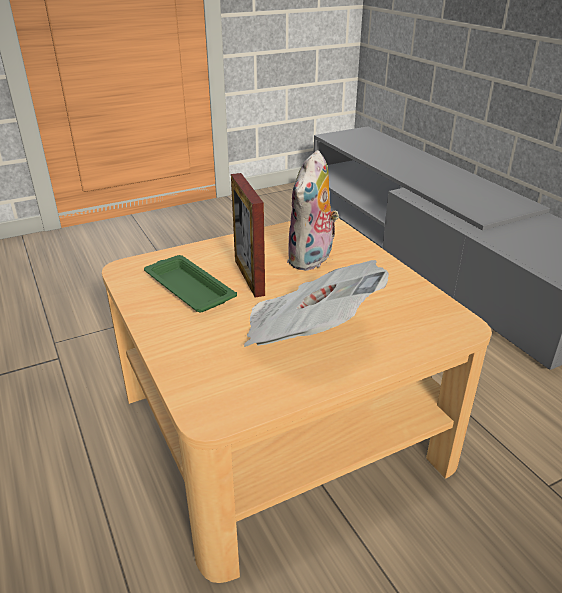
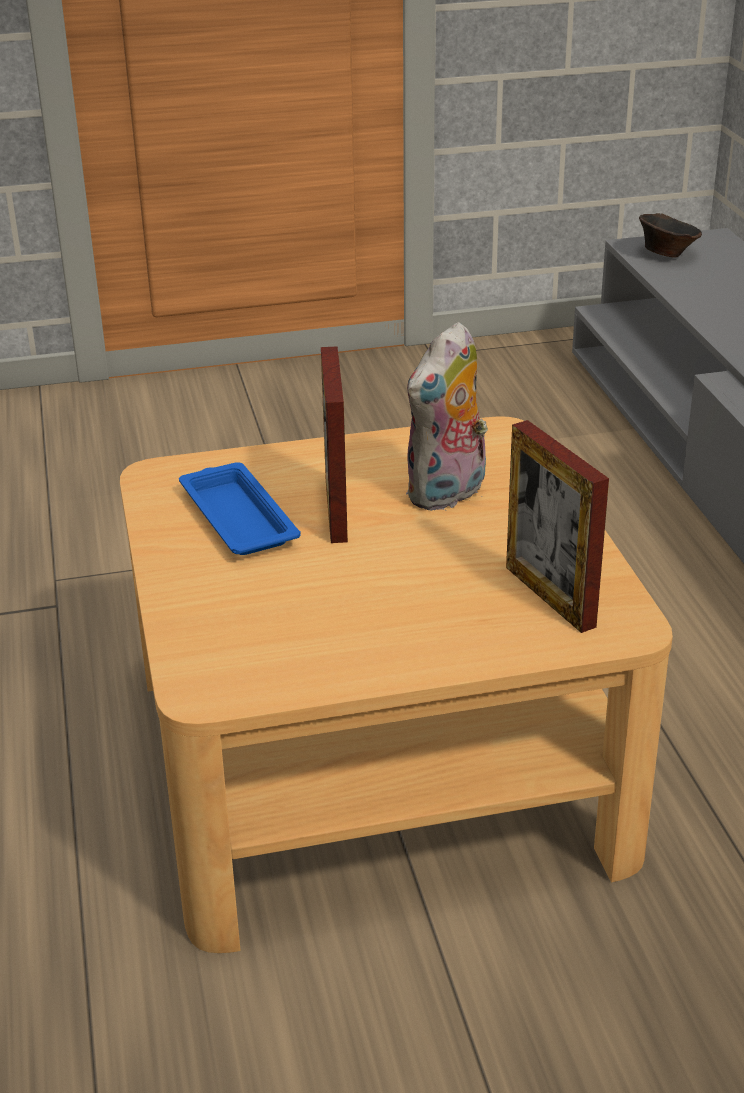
camera: 15 degrees right, 0 degrees up
green tray [144,255,237,312] -> blue tray [179,462,301,555]
newspaper [244,260,389,347] -> none
none -> picture frame [506,420,609,633]
none -> brown bowl [639,213,702,257]

